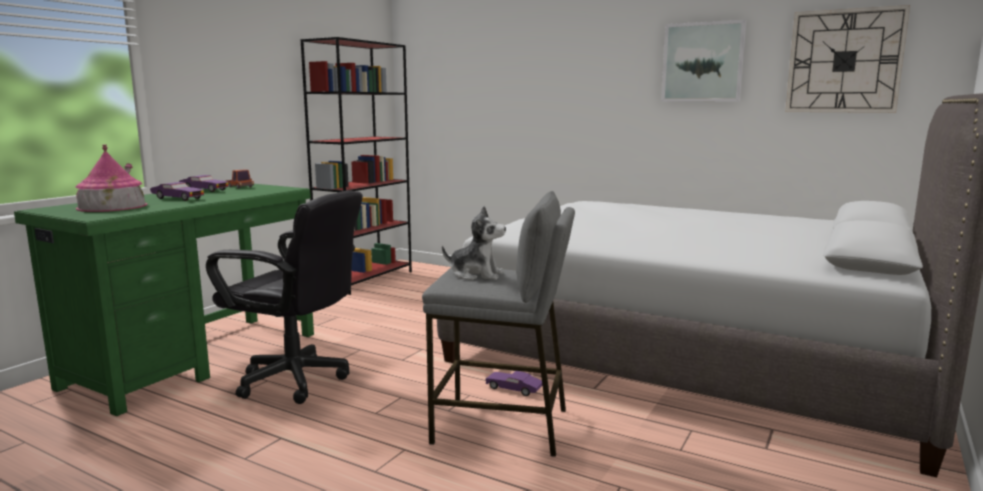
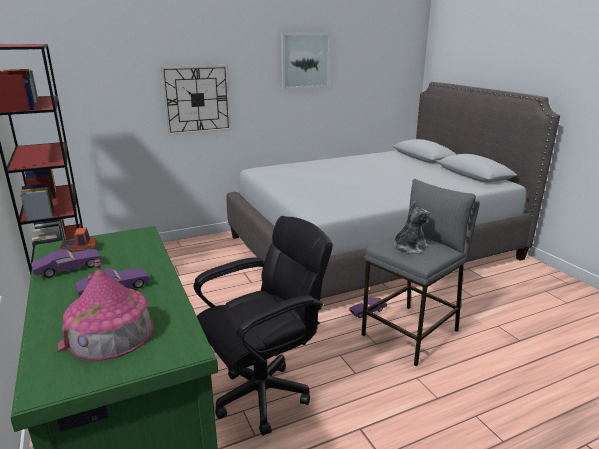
camera: 55 degrees left, 10 degrees up
wall clock [785,5,910,113] -> wall clock moved to [160,65,231,136]

